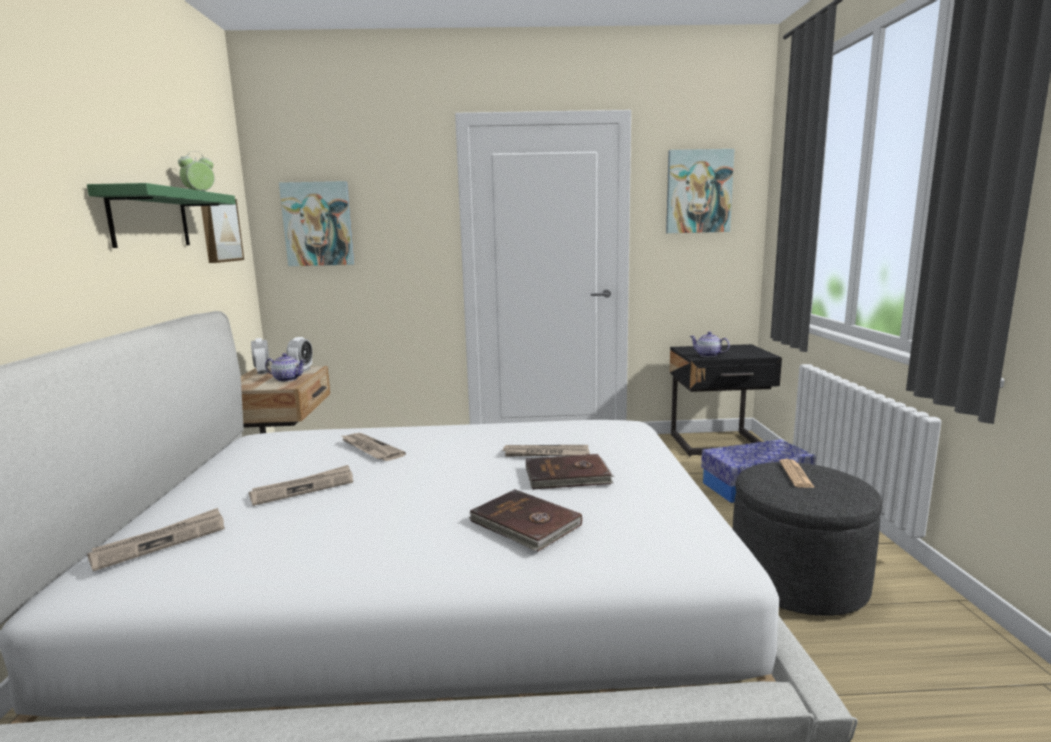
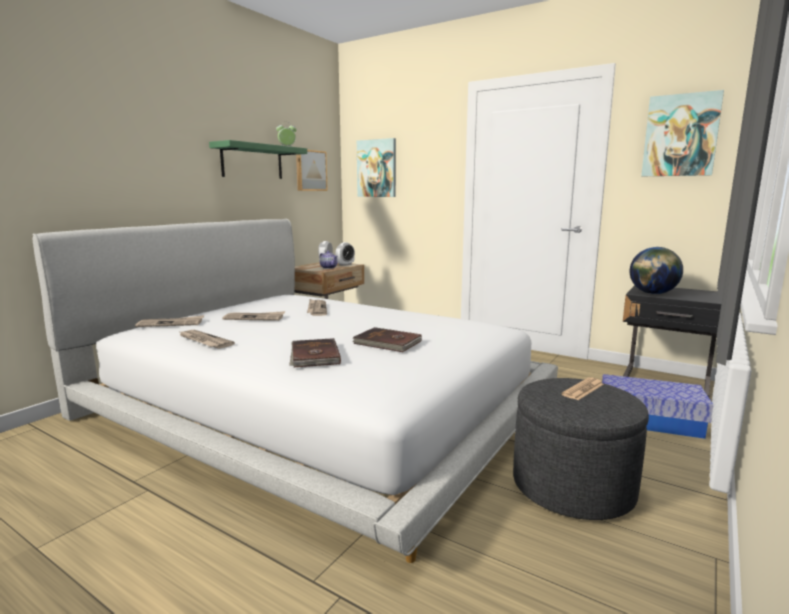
camera: 35 degrees right, 0 degrees up
newspaper [502,445,590,457] -> newspaper moved to [178,330,235,349]
teapot [690,332,730,357] -> globe [630,247,683,294]

